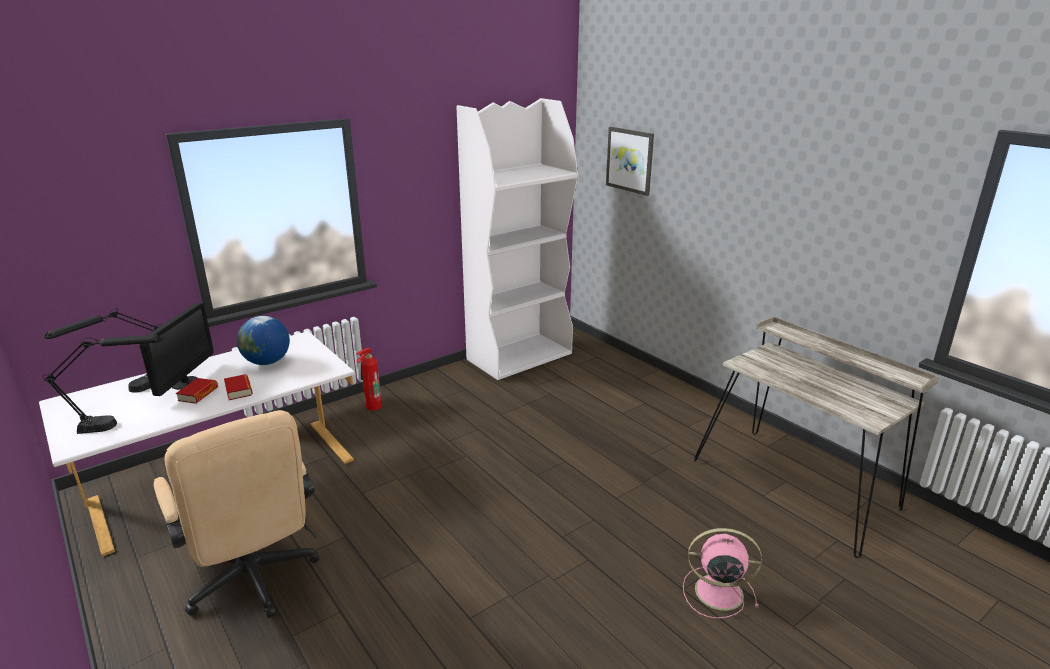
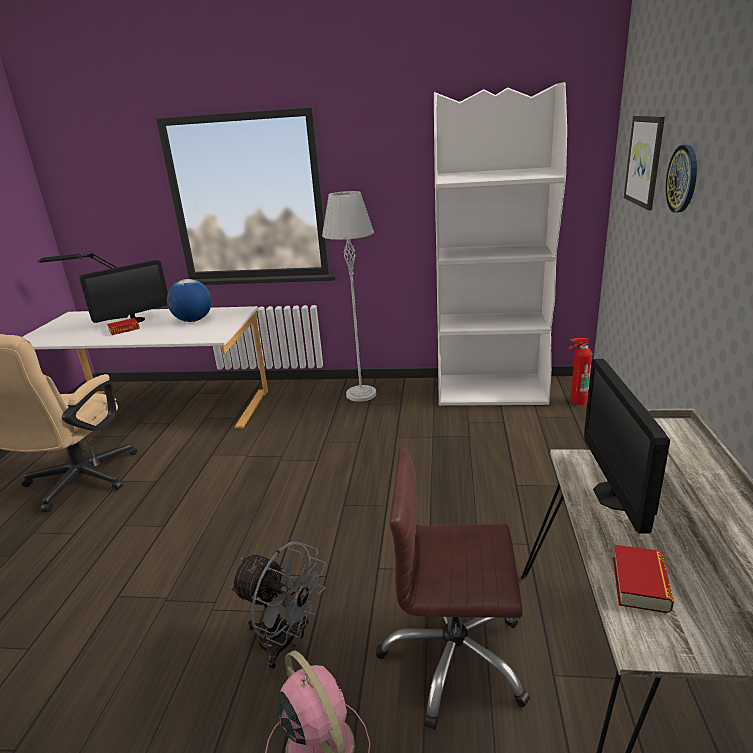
camera: 45 degrees right, 0 degrees up
black table lamp [43,335,163,434] -> none
book [224,374,253,400] -> book moved to [613,545,674,613]
fire extinguisher [356,348,382,411] -> fire extinguisher moved to [568,338,592,405]
none -> grey fan [230,541,326,670]
none -> grey floor lamp [322,191,376,402]
none -> brown office chair [376,448,530,730]
none -> monitor [584,359,670,534]
none -> wall clock [666,145,697,213]

